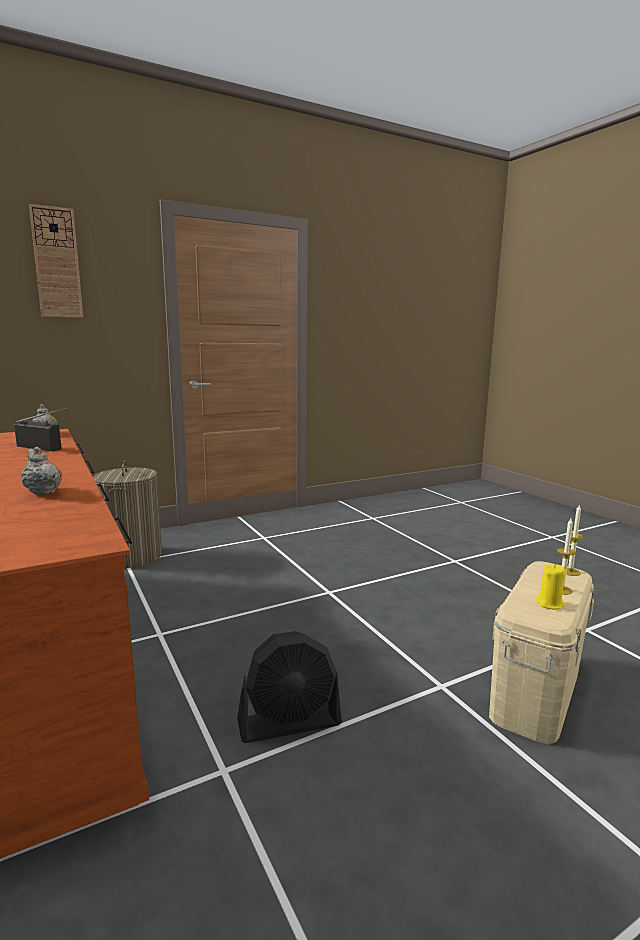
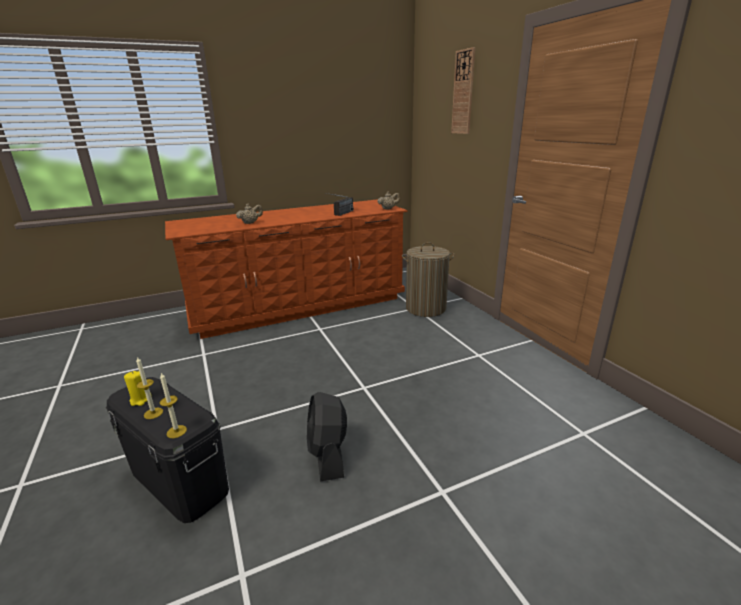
camera: 95 degrees right, 10 degrees up
black fan [237,631,342,743] -> black fan moved to [307,392,347,482]
beige storage box [489,561,595,744] -> black storage box [106,377,229,523]

